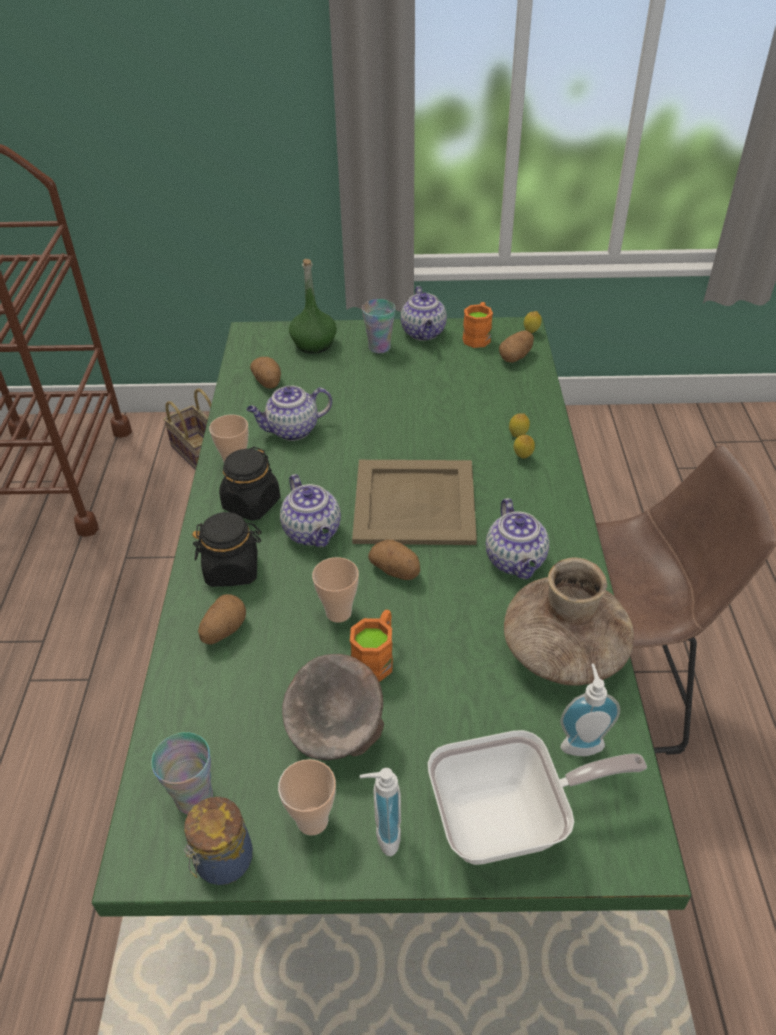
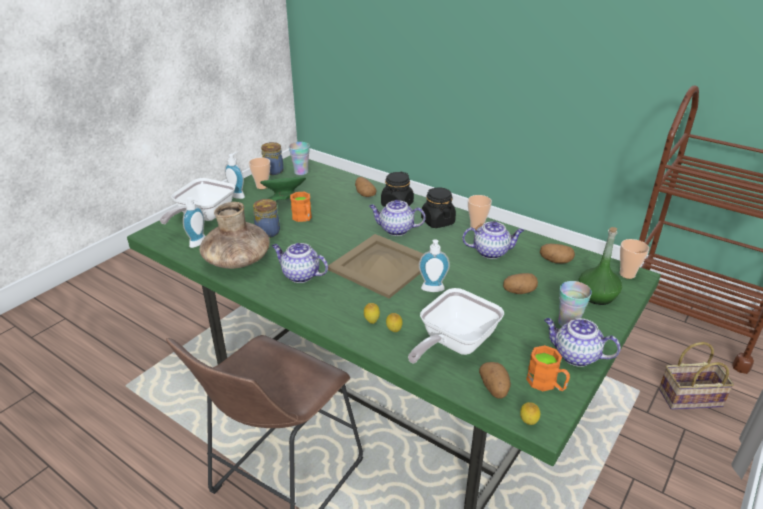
camera: 125 degrees right, 10 degrees down
teapot [246,386,332,441] -> teapot turned 75 degrees clockwise [462,221,524,259]
grey bowl [282,654,384,760] -> green bowl [260,177,306,200]
cup [312,557,359,623] -> cup moved to [620,239,649,279]
potato [368,540,420,580] -> potato moved to [503,273,538,294]
none -> jar [253,199,280,238]
none -> frying pan [408,288,504,363]
none -> soap dispenser [419,239,450,292]

